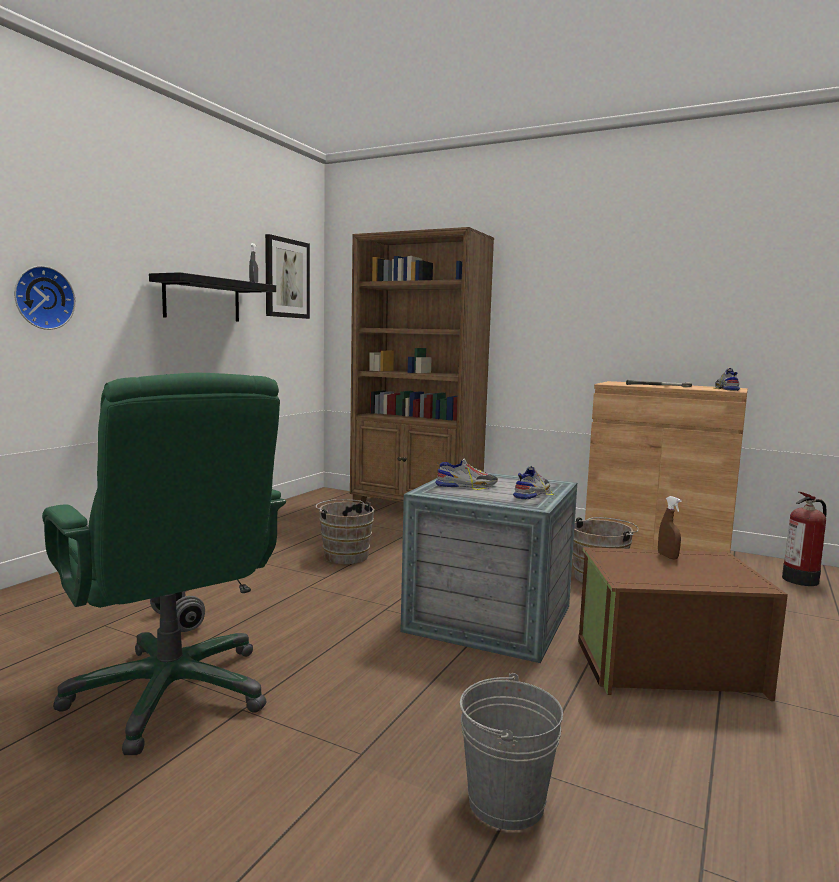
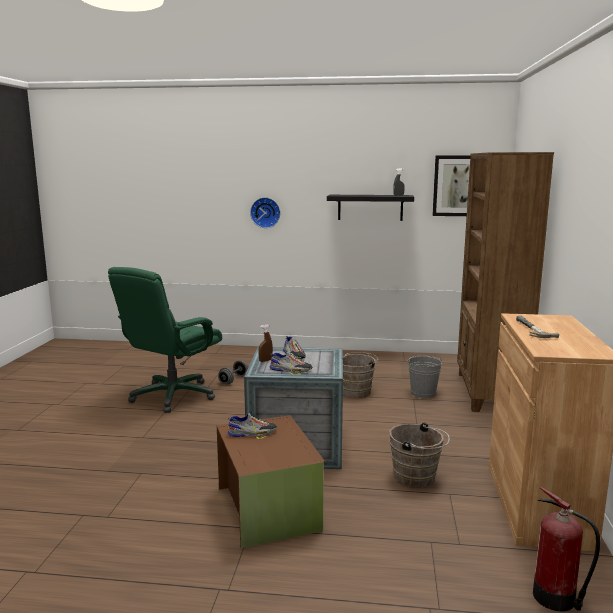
camera: 70 degrees right, 5 degrees up
grey bucket [460,673,563,830] -> grey bucket moved to [407,356,442,398]
brown spray bottle [658,496,682,559] -> brown spray bottle moved to [258,324,273,362]
shoe [714,368,740,391] -> shoe moved to [228,413,277,439]

